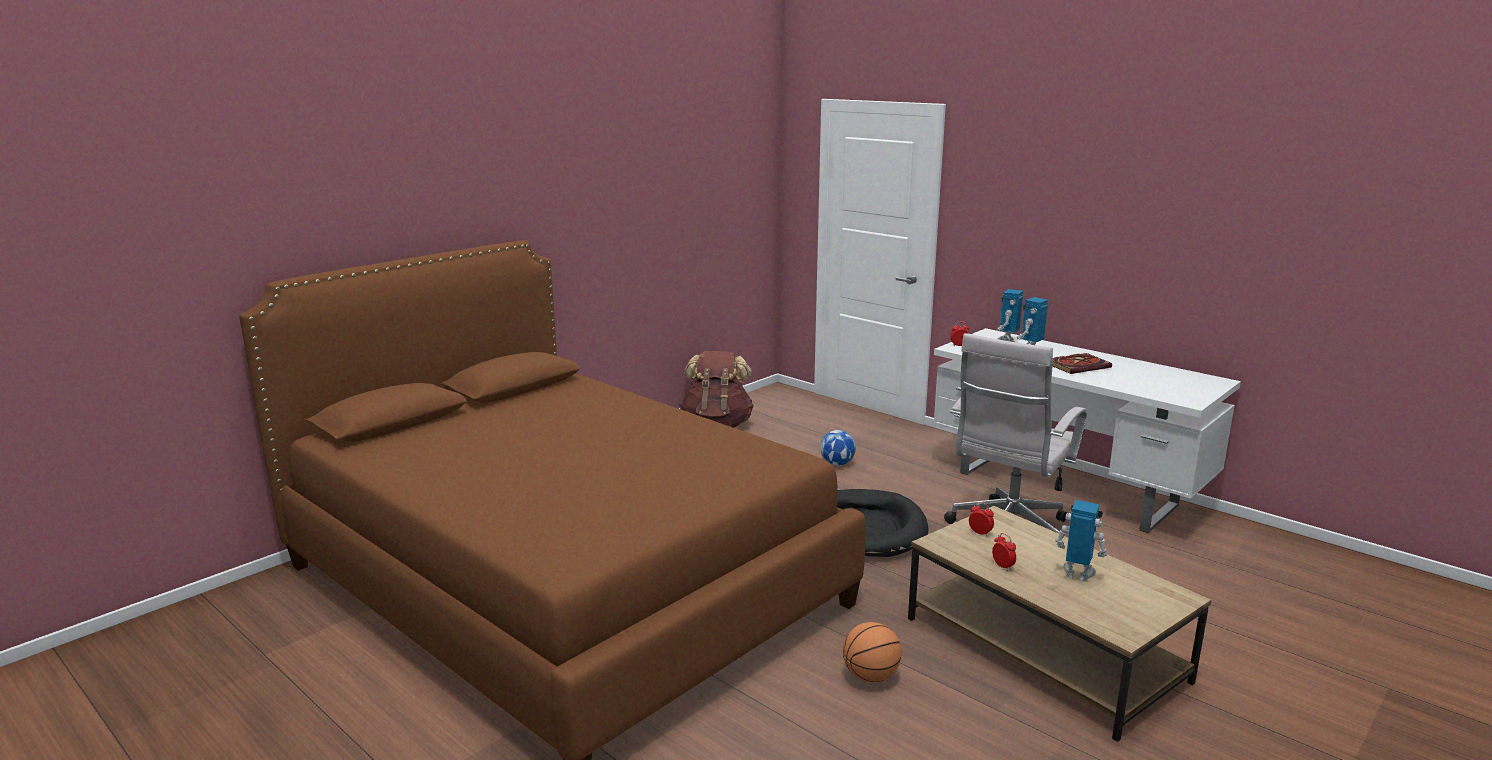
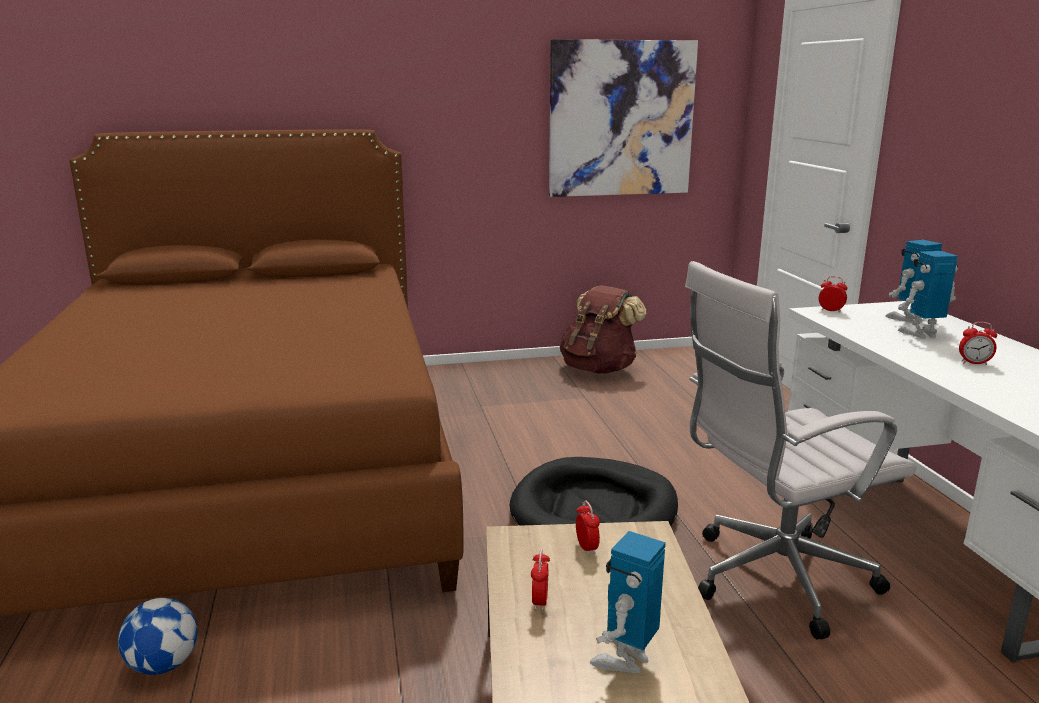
camera: 35 degrees right, 0 degrees up
football [820,430,856,465] -> football moved to [118,598,198,675]
basketball [843,622,902,682] -> none
book [1052,353,1112,374] -> alarm clock [959,322,997,365]
toy robot [1056,500,1107,582] -> toy robot turned 120 degrees counterclockwise [590,531,666,673]
none -> picture [549,39,698,197]

